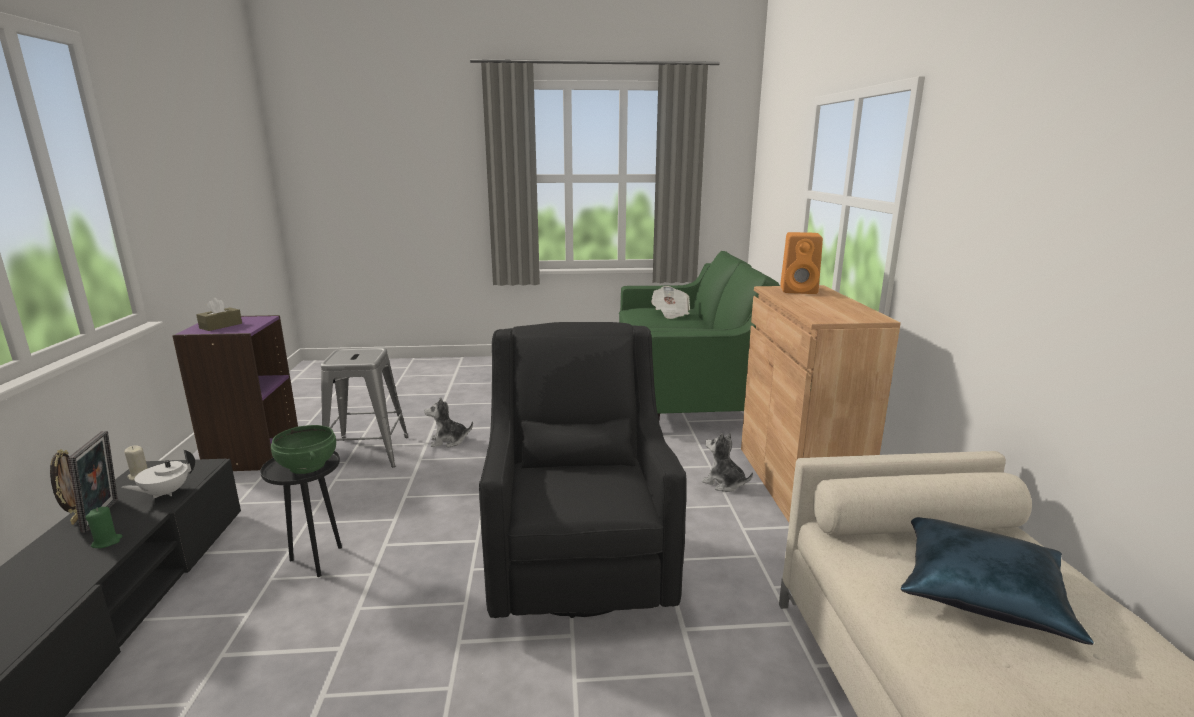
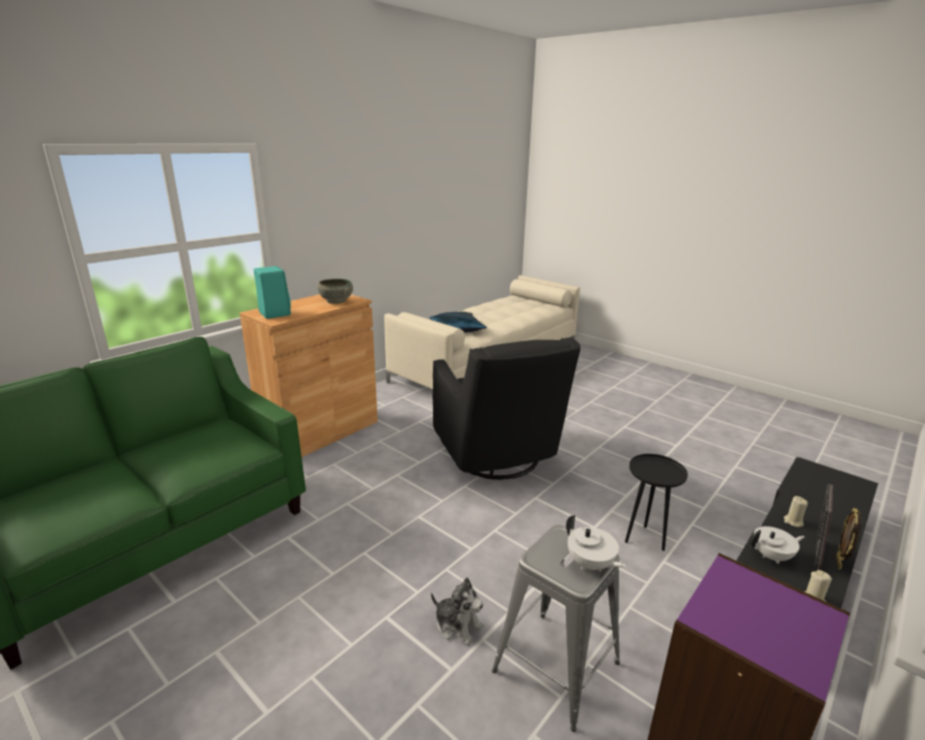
camera: 135 degrees left, 5 degrees up
green candle [85,507,122,548] -> beige candle [784,496,808,527]
brown tissue box [196,298,242,331] -> none
green bowl [271,425,336,474] -> none
black armchair [479,322,687,618] -> black armchair turned 60 degrees counterclockwise [433,337,580,480]
newspaper [651,286,690,319] -> none
plush toy [702,433,753,492] -> none
orange speaker [780,232,823,294] -> turquoise speaker [254,266,291,319]
none -> grey bowl [318,279,353,304]
none -> white teapot [566,515,626,572]

